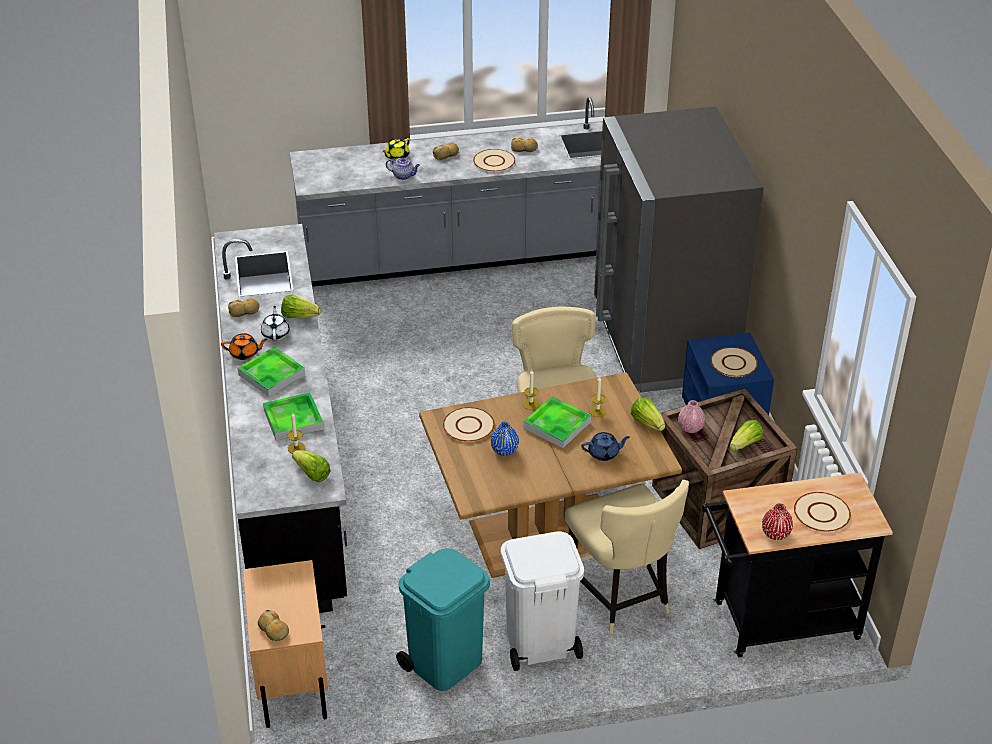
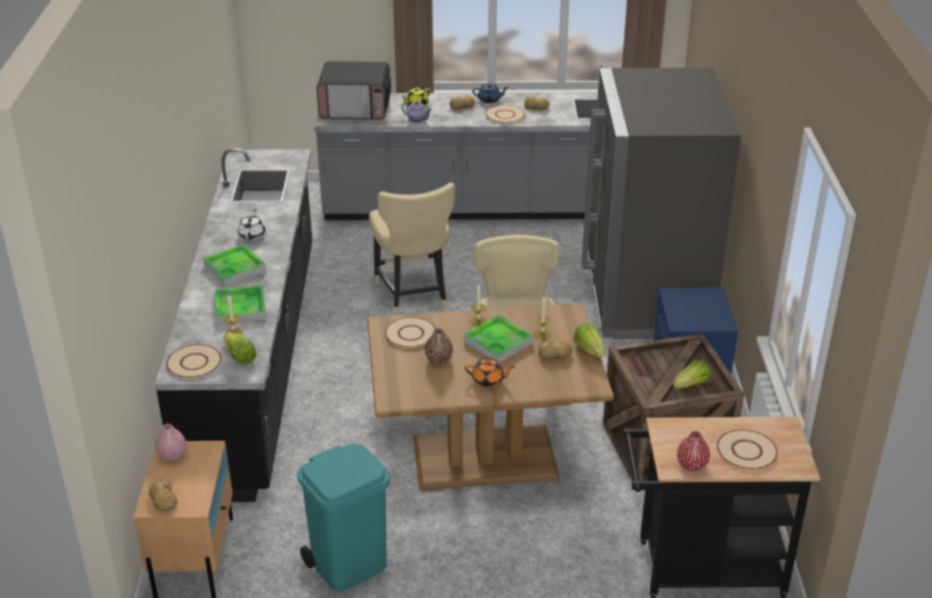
camera: 10 degrees right, 5 degrees down
orange teapot [221,333,267,360] -> orange teapot moved to [464,358,515,387]
bread [228,298,260,317] -> bread moved to [538,341,572,360]
lettuce [281,295,321,318] -> none
blue vase [491,422,519,456] -> brown vase [425,328,453,364]
white trash can [501,532,584,671] -> none
beige chair [565,480,689,634] -> beige chair moved to [369,182,455,315]
blue teapot [581,432,630,461] -> blue teapot moved to [472,83,509,103]
pink vase [678,400,705,433] -> pink vase moved to [155,424,186,461]
beige plate [710,347,758,377] -> beige plate moved to [166,344,222,378]
none -> microwave [317,61,391,120]

